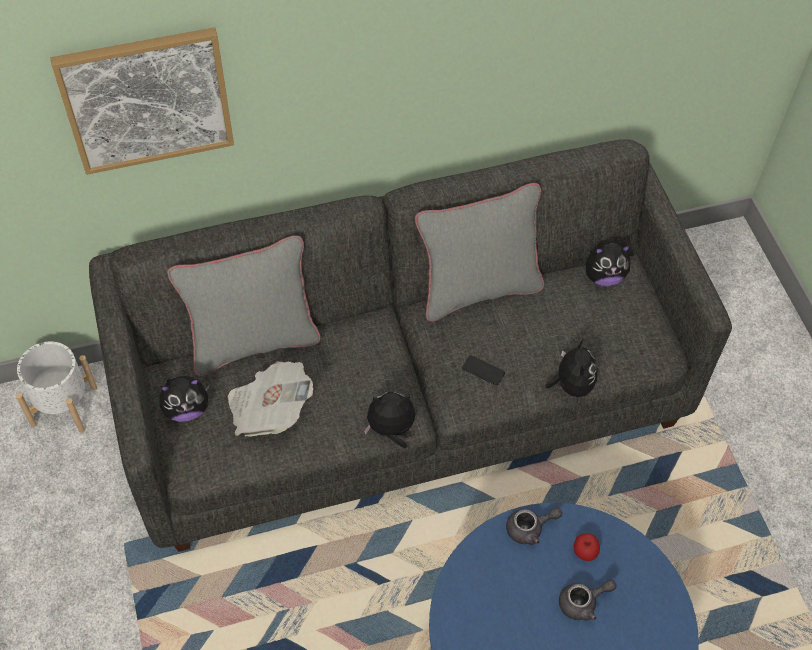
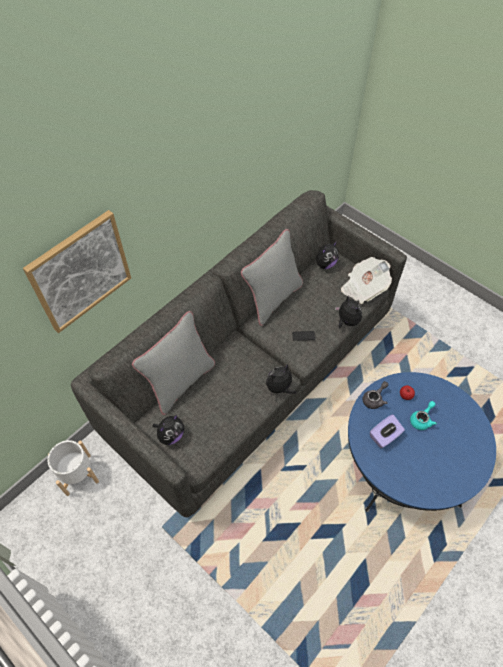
camera: 30 degrees left, 0 degrees up
newspaper [228,362,313,436] -> newspaper moved to [341,257,392,304]
grey teapot [559,580,616,620] -> turquoise teapot [410,401,437,430]
none -> purple tissue box [370,414,405,449]

